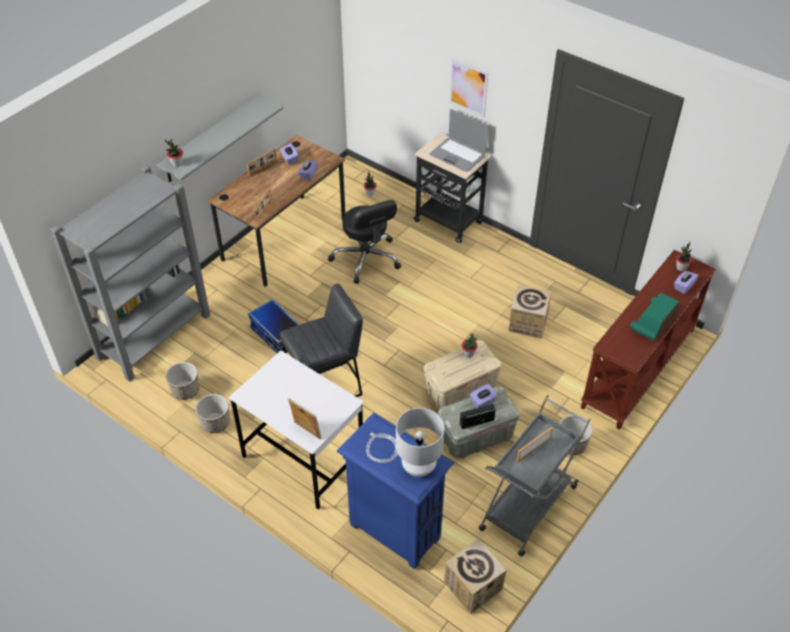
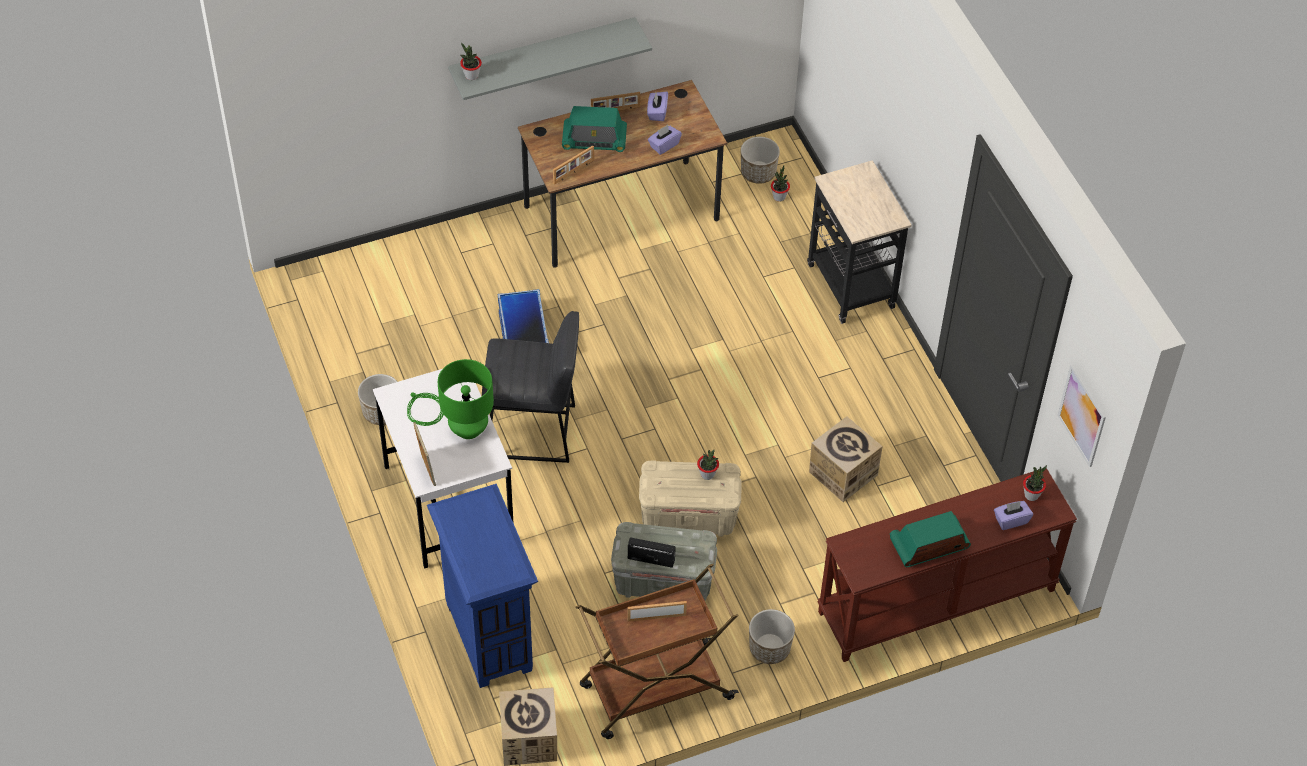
camera: 30 degrees right, 5 degrees up
grey bookcase [50,165,210,382] -> none
planter [165,362,199,400] -> planter moved to [741,137,780,184]
black office chair [328,200,401,284] -> none
white table lamp [366,408,445,477] -> none
laptop [430,109,489,172] -> none
picture [449,58,488,117] -> picture moved to [1058,364,1106,467]
purple tissue box [470,384,497,408] -> none
grey cart [479,395,591,557] -> brown cart [575,564,739,739]
none -> green table lamp [407,359,494,439]
none -> radio [562,106,627,152]

